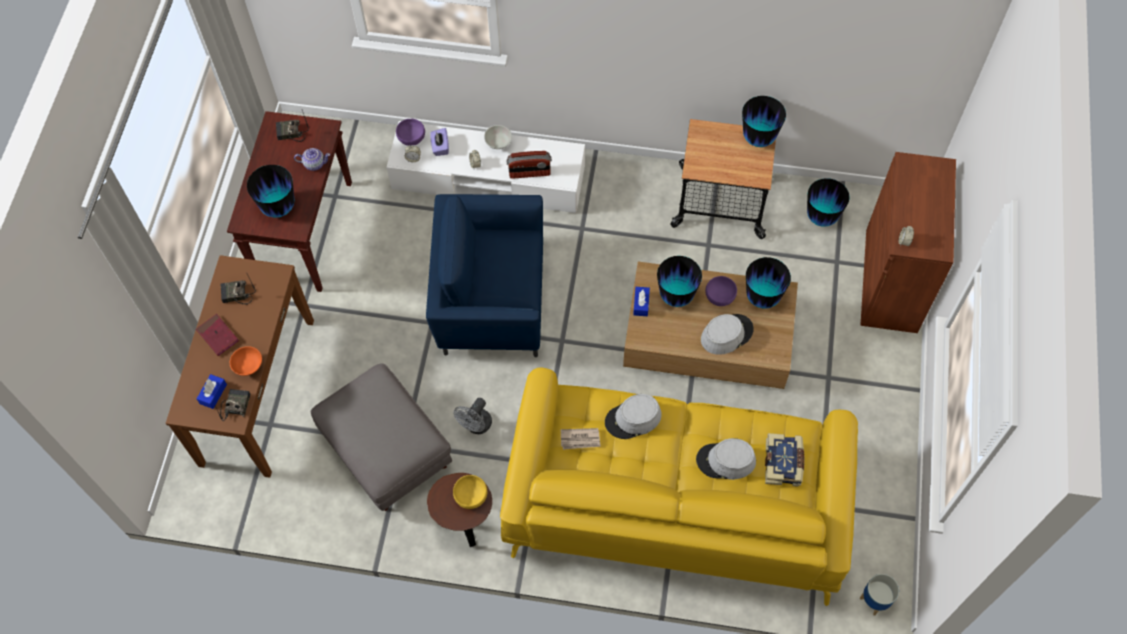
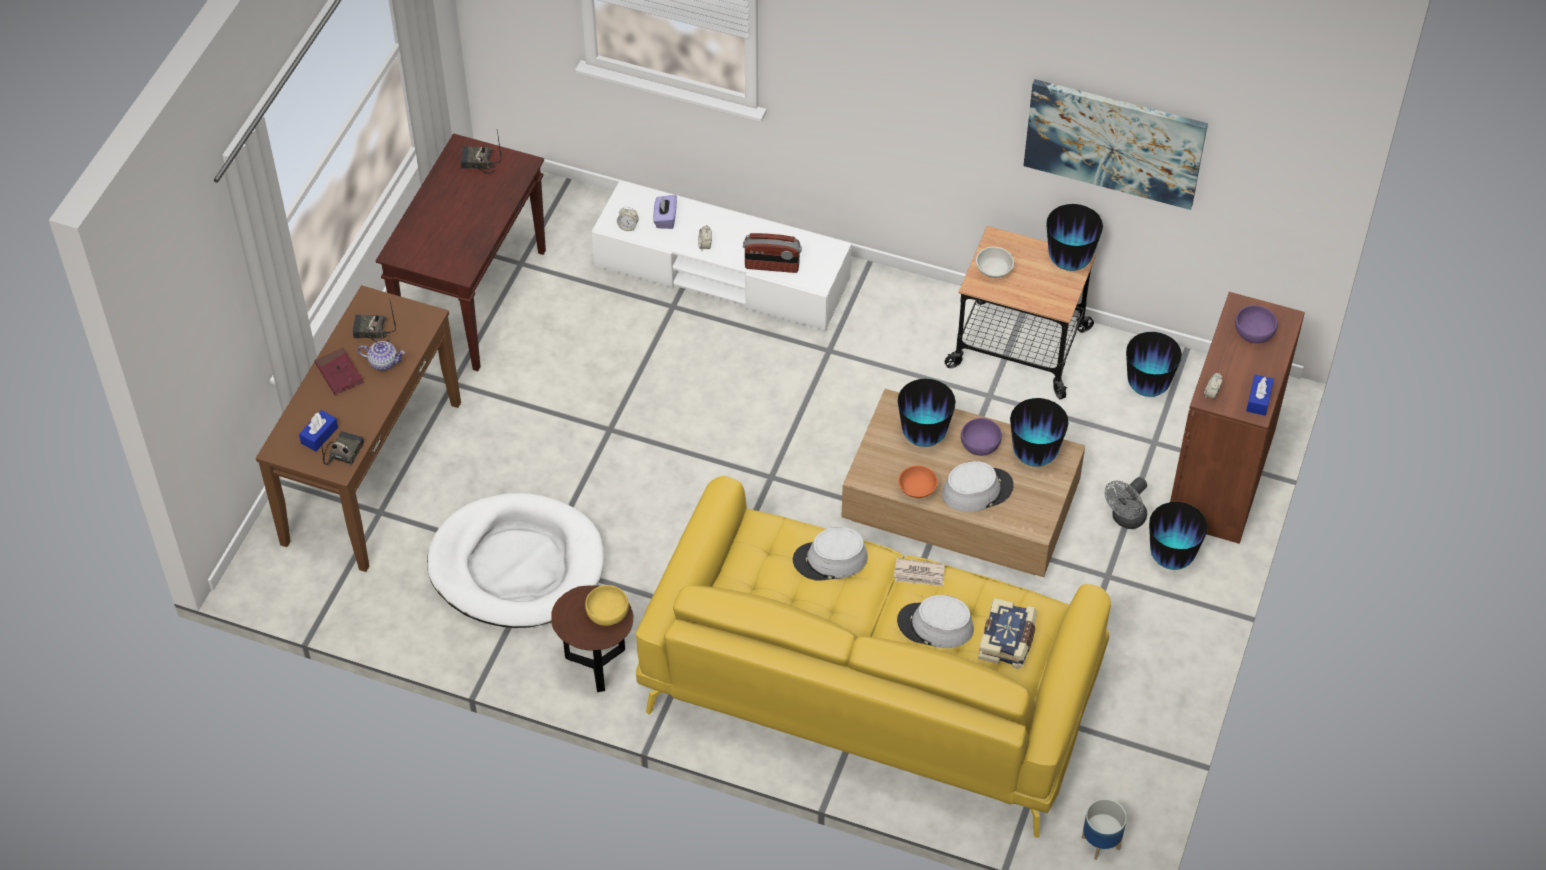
camera: 10 degrees right, 10 degrees down
orange bowl [230,346,262,376] -> orange bowl moved to [898,466,938,498]
vase [247,165,294,218] -> vase moved to [1149,502,1208,570]
teapot [294,148,330,171] -> teapot moved to [358,341,405,371]
grey ottoman [311,363,452,511] -> white dog bed [427,493,604,628]
purple bowl [396,119,425,146] -> purple bowl moved to [1235,305,1278,343]
blue armchair [426,194,543,357] -> none
grey fan [454,398,492,434] -> grey fan moved to [1105,477,1147,529]
white bowl [484,125,512,149] -> white bowl moved to [976,247,1014,278]
newspaper [561,428,601,450] -> newspaper moved to [894,558,945,586]
blue tissue box [633,287,650,316] -> blue tissue box moved to [1246,375,1274,416]
none -> picture [1023,79,1208,210]

